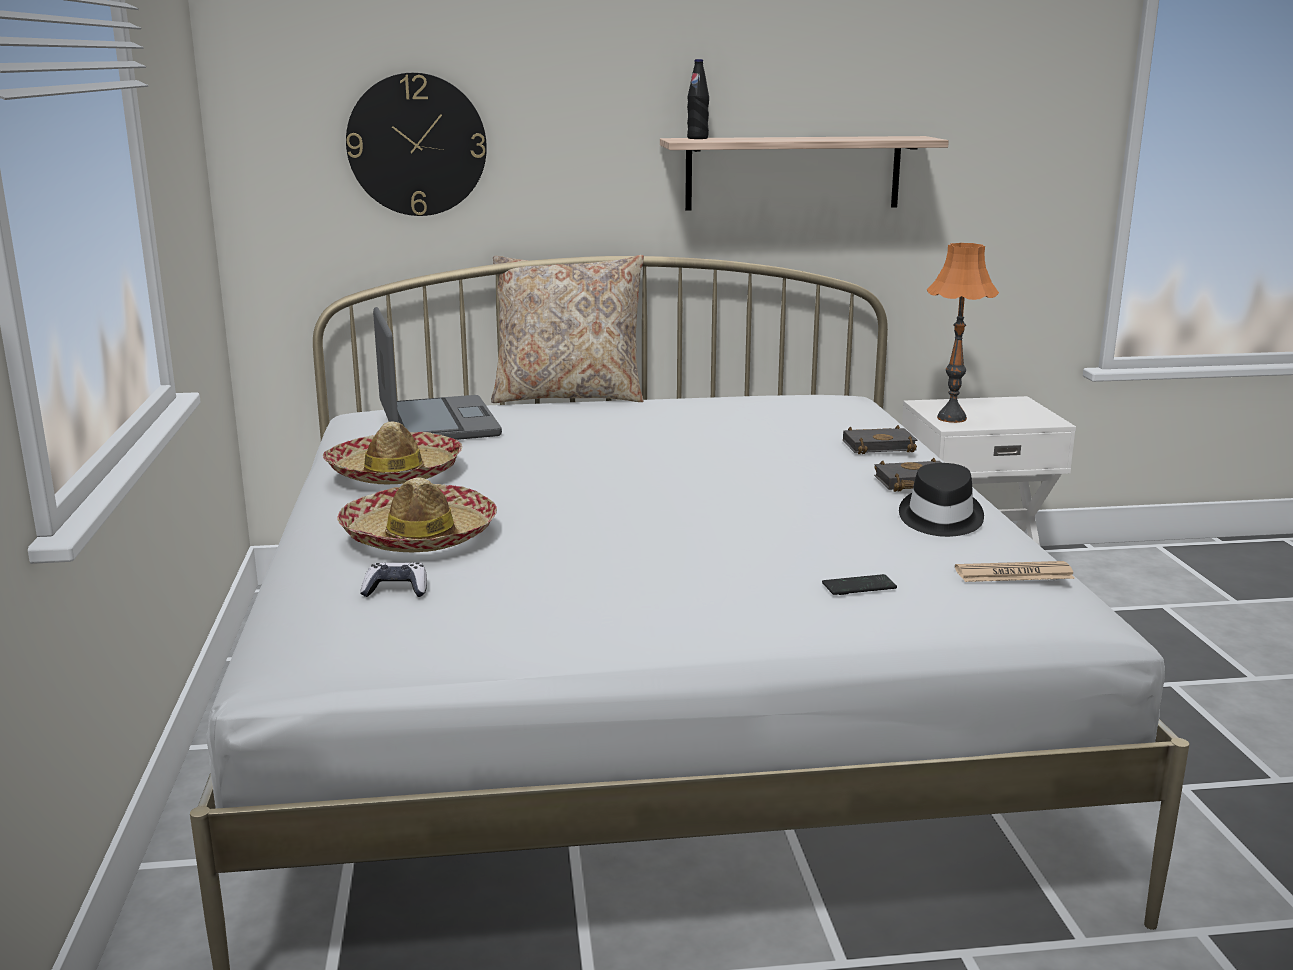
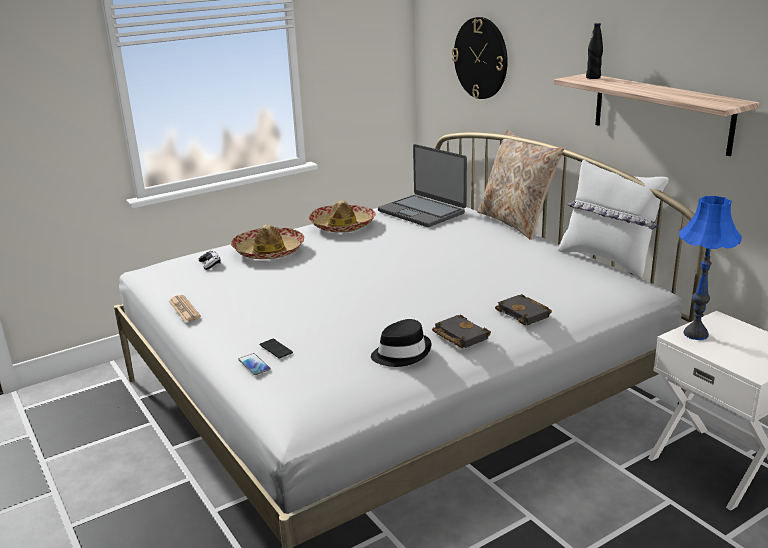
camera: 65 degrees right, 5 degrees up
laptop [373,307,502,440] -> laptop turned 90 degrees clockwise [378,144,467,227]
orange table lamp [927,243,999,423] -> blue table lamp [679,196,742,340]
newspaper [955,561,1075,582] -> newspaper moved to [169,295,201,322]
none -> phone [239,353,271,375]
none -> white pillow [558,160,669,278]

